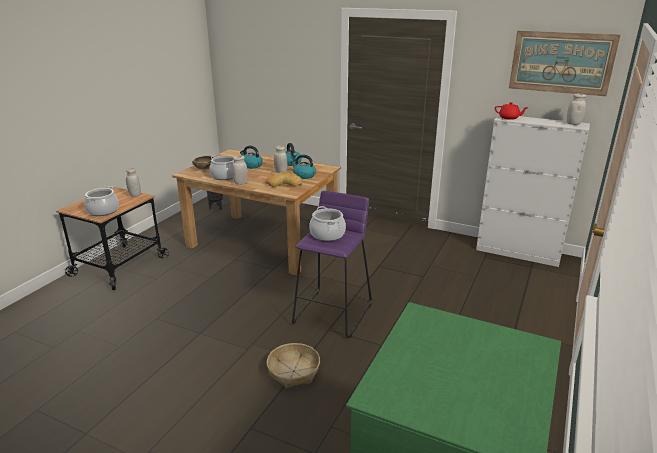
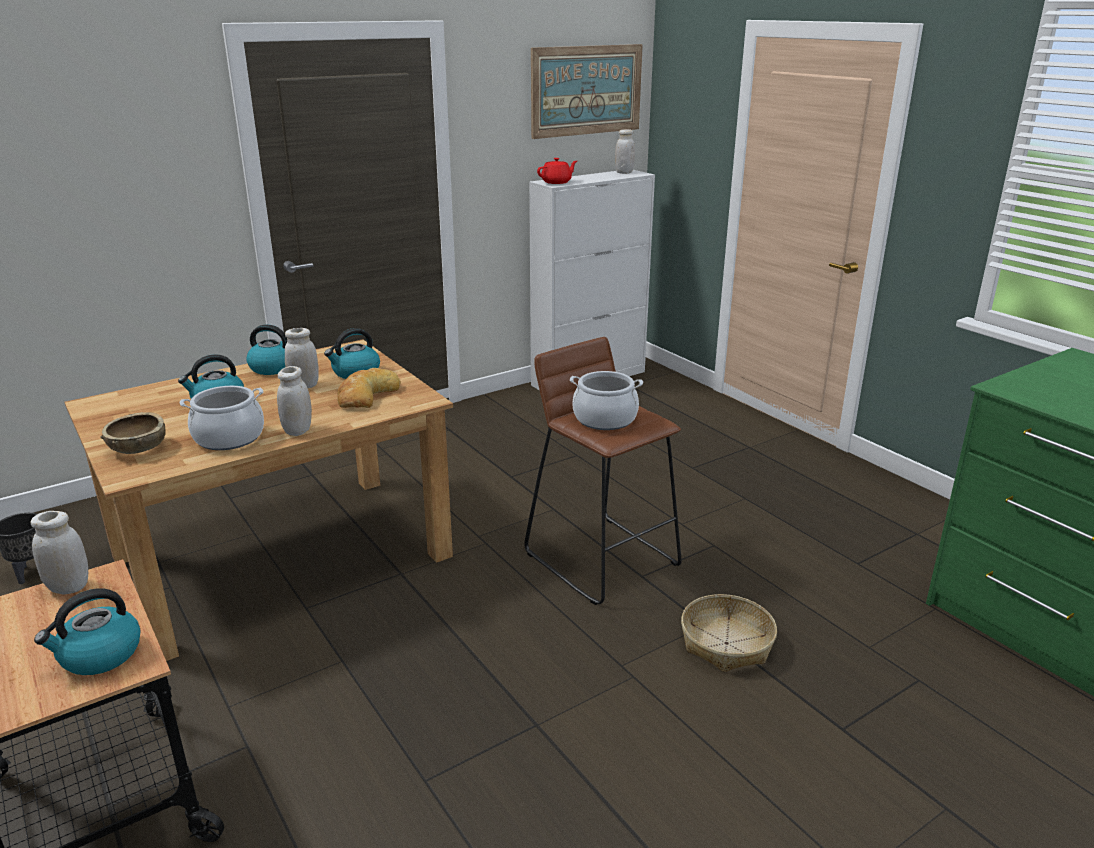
camera: 60 degrees left, 0 degrees up
cooking pot [84,186,119,216] -> kettle [34,588,141,675]
purple stool [292,191,372,338] -> brown stool [524,337,682,605]

